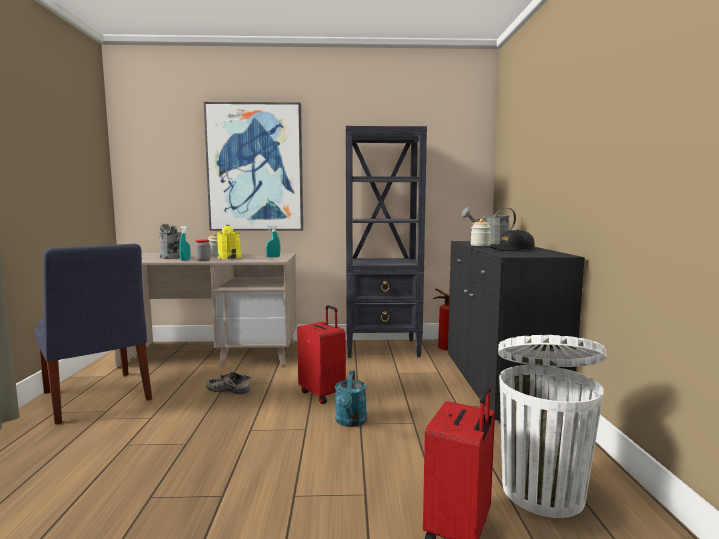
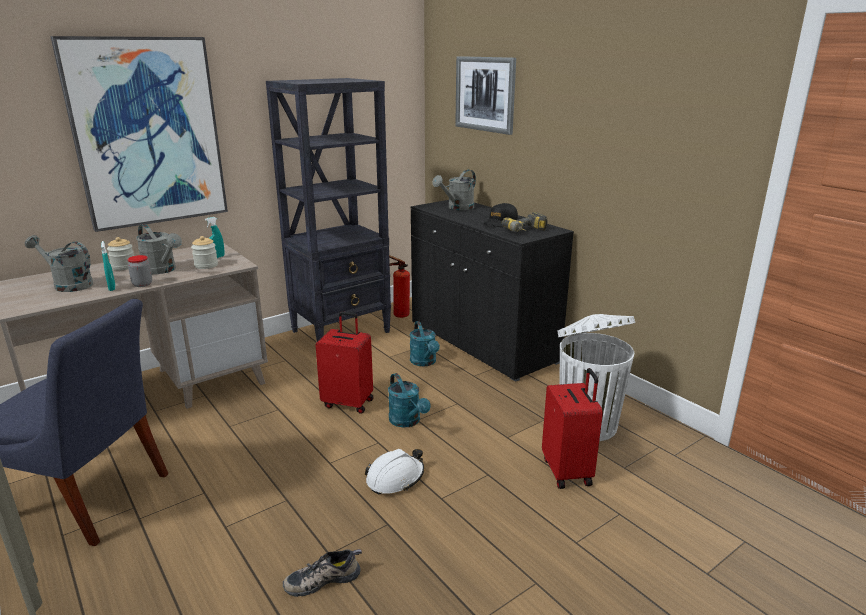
camera: 35 degrees left, 15 degrees up
shoe [206,372,251,394] -> shoe moved to [283,549,362,597]
yellow watering can [217,225,242,259] -> grey watering can [136,224,182,274]
jar [471,219,491,246] -> jar moved to [191,236,218,269]
none -> white hard hat [365,449,424,494]
none -> turquoise watering can [410,321,440,366]
none -> picture [455,56,516,135]
none -> power drill [502,212,548,232]

